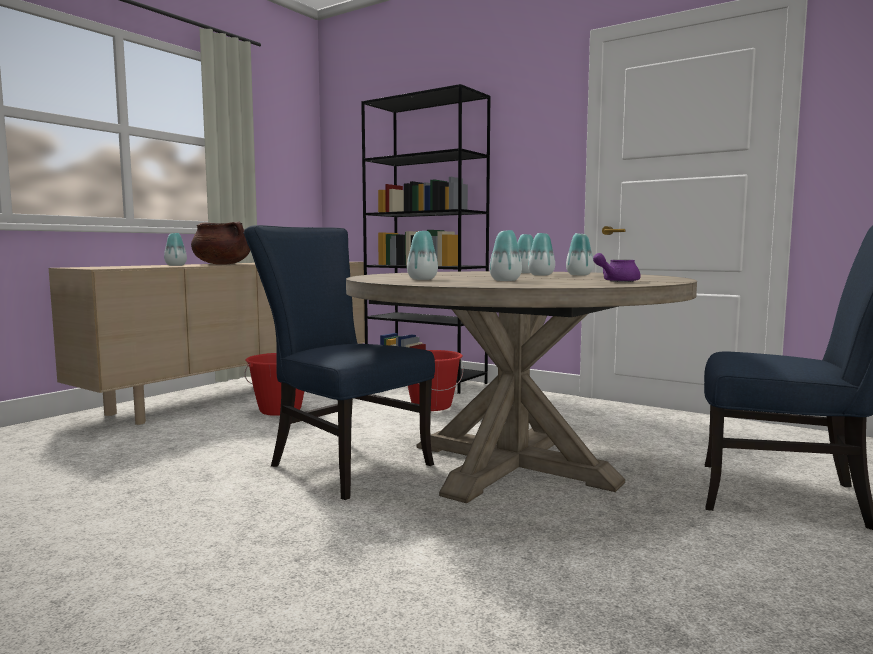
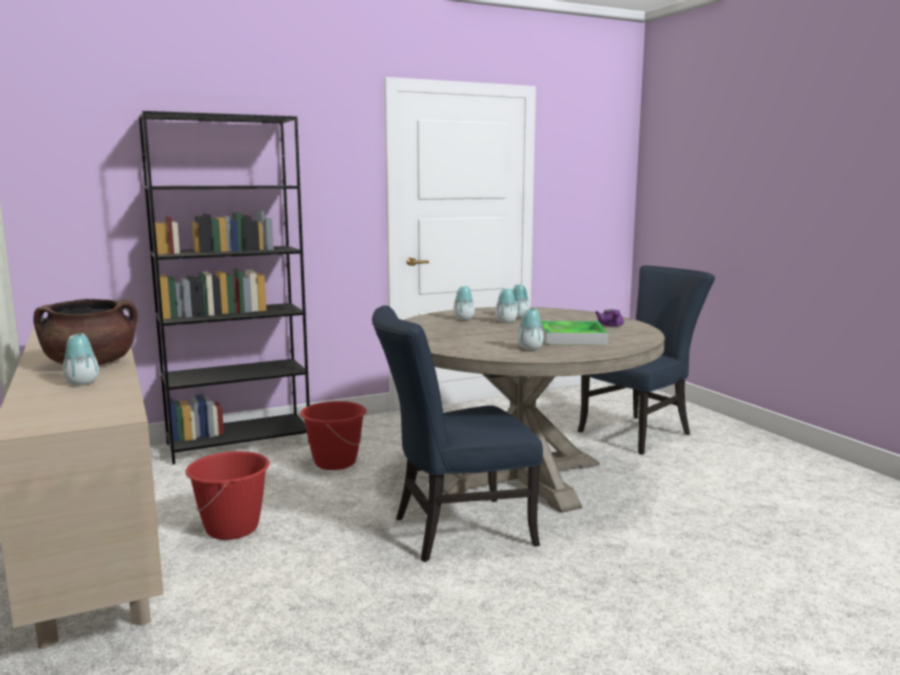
camera: 60 degrees left, 5 degrees up
vase [489,230,522,281] -> tray [541,321,608,345]

